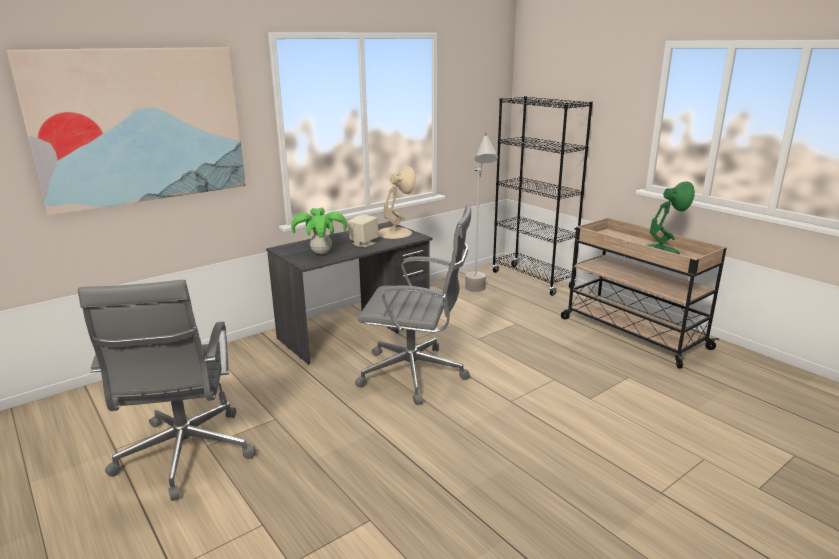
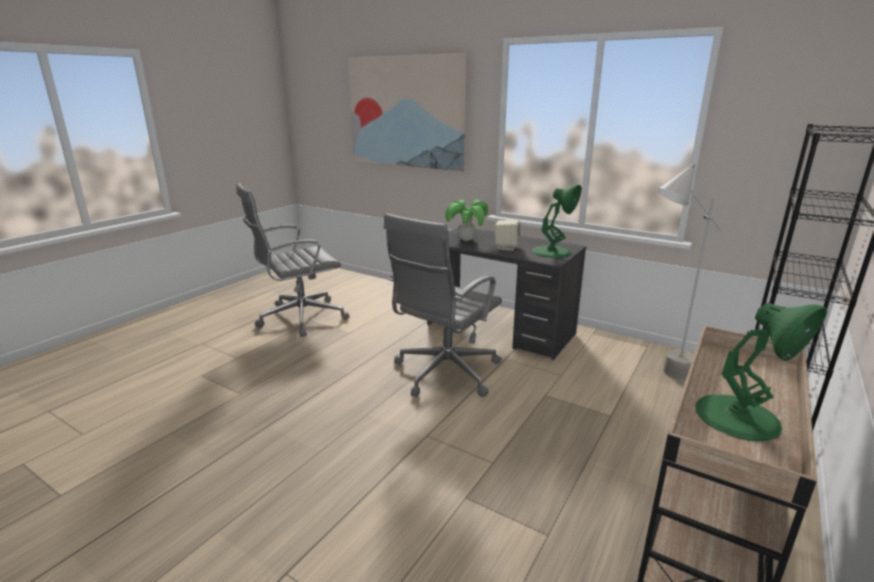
camera: 70 degrees right, 0 degrees up
grey office chair [355,204,471,405] -> grey office chair turned 45 degrees clockwise [384,214,502,397]
beige table lamp [379,167,416,239] -> green table lamp [532,184,582,258]

